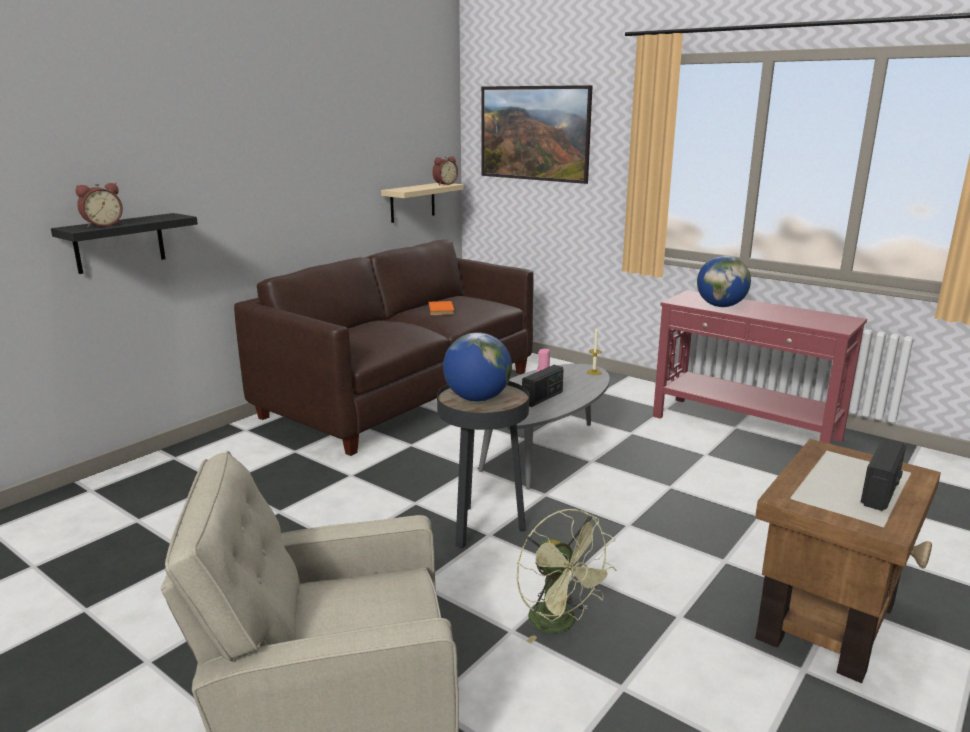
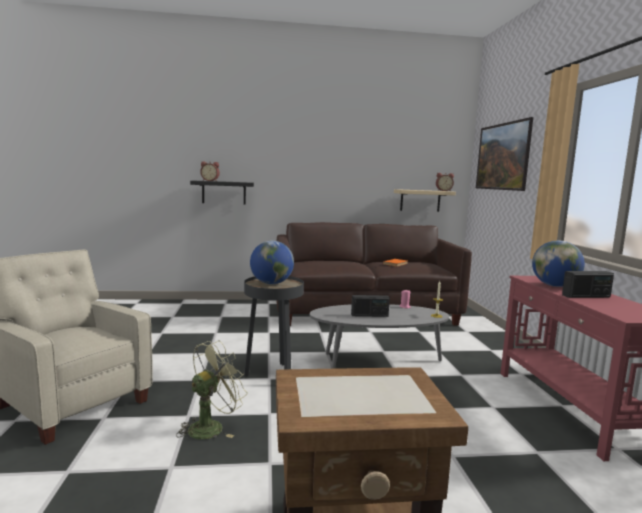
camera: 45 degrees right, 10 degrees down
green fan [517,509,617,644] -> green fan turned 150 degrees counterclockwise [176,341,248,439]
radio [861,439,906,511] -> radio moved to [562,271,614,298]

